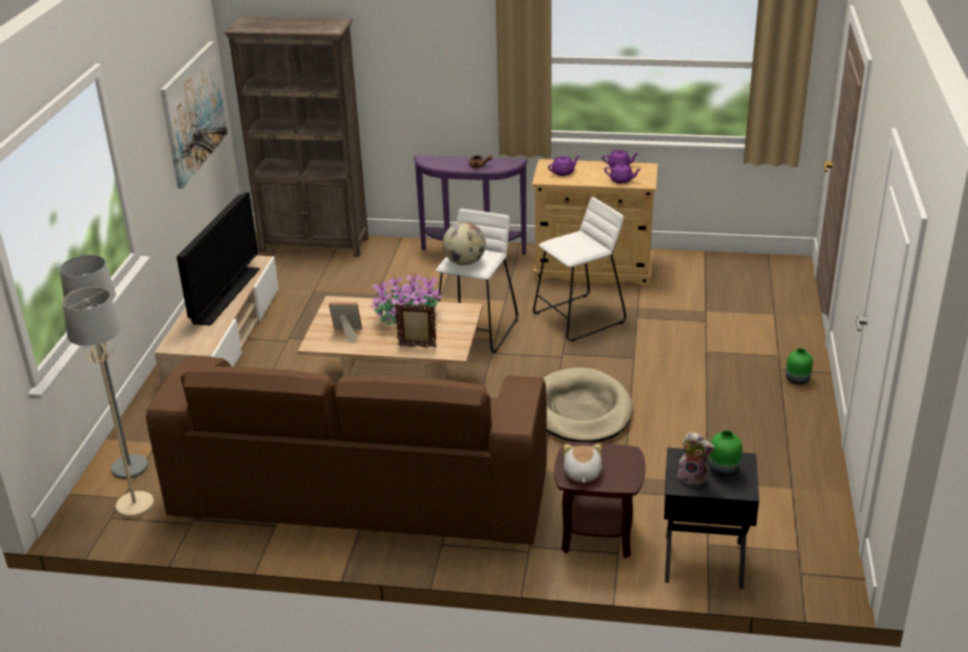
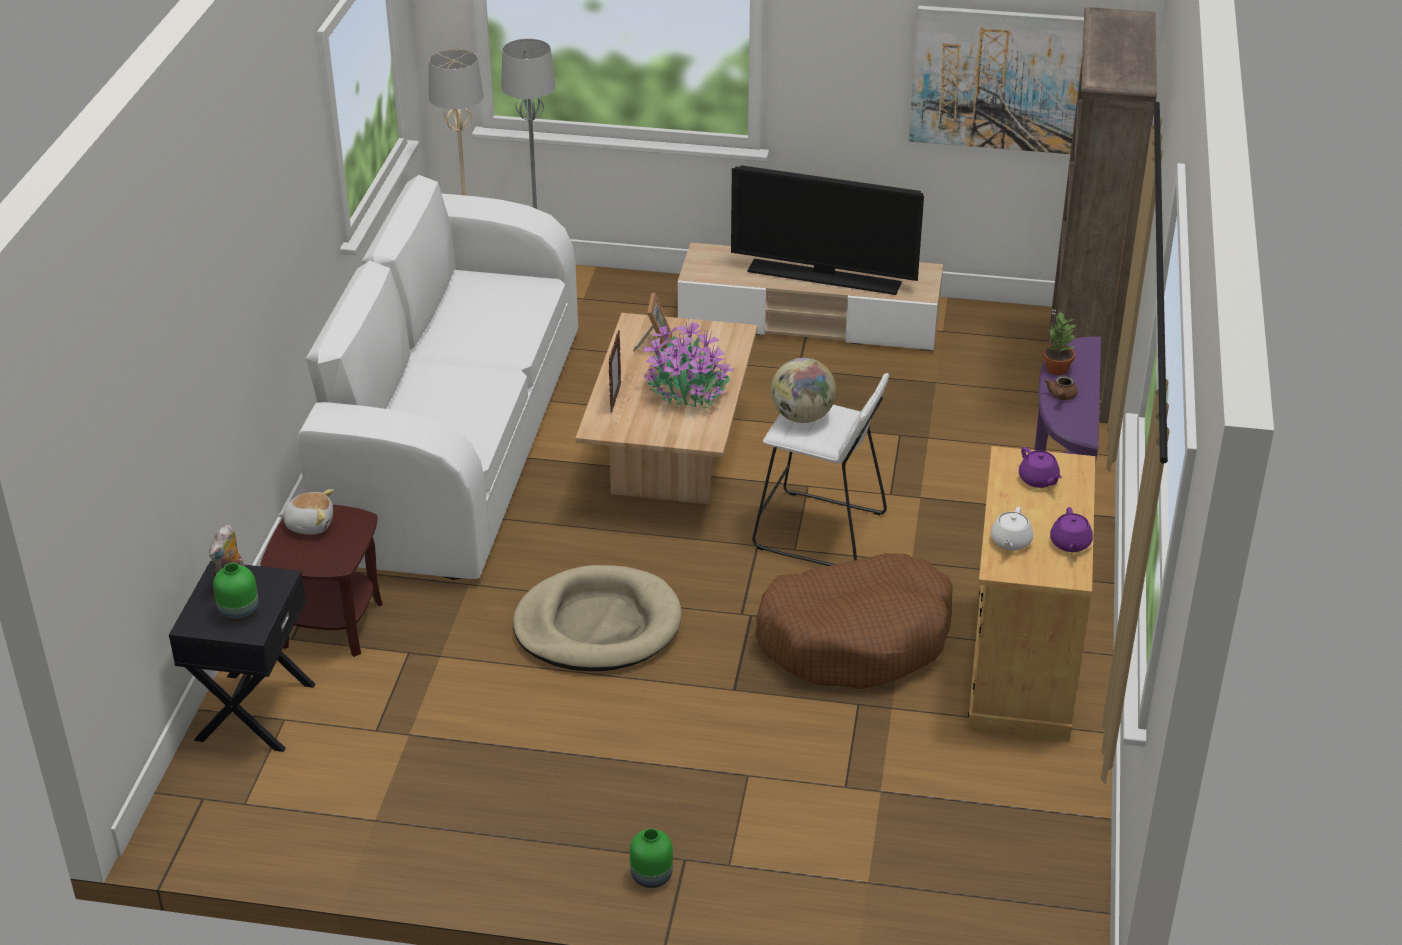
camera: 90 degrees right, 5 degrees up
brown sofa [146,356,547,544] -> white sofa [298,175,578,580]
white stool [533,197,626,342] -> brown dog bed [755,553,953,689]
purple teapot [604,163,641,184] -> white teapot [991,506,1033,551]
none -> potted plant [1043,312,1076,375]

